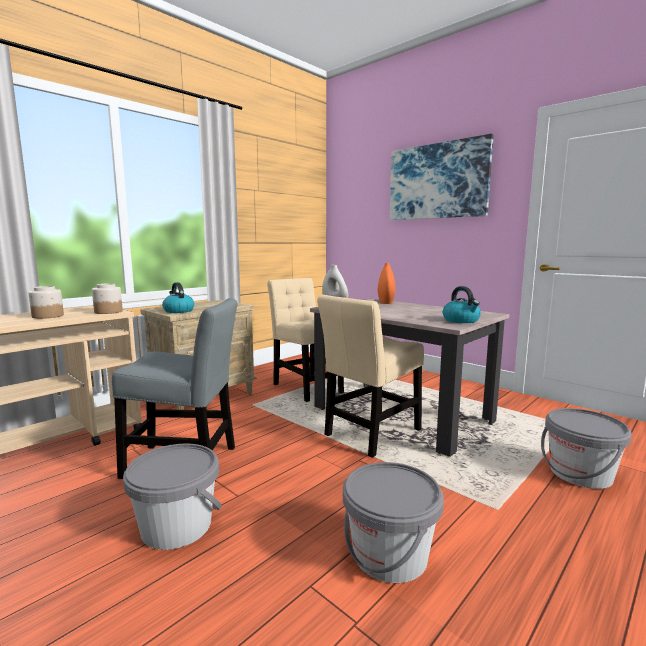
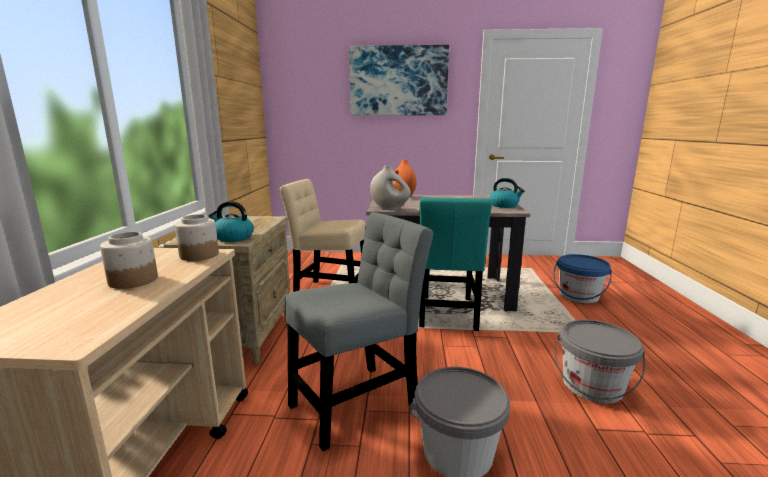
camera: 40 degrees left, 5 degrees up
beige chair [317,295,424,458] -> turquoise chair [419,197,492,331]
grey bucket [541,408,632,489] -> blue bucket [553,254,612,303]

